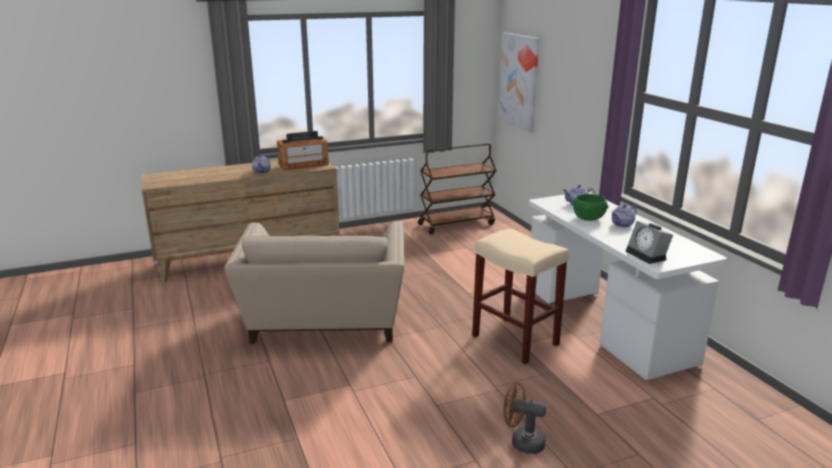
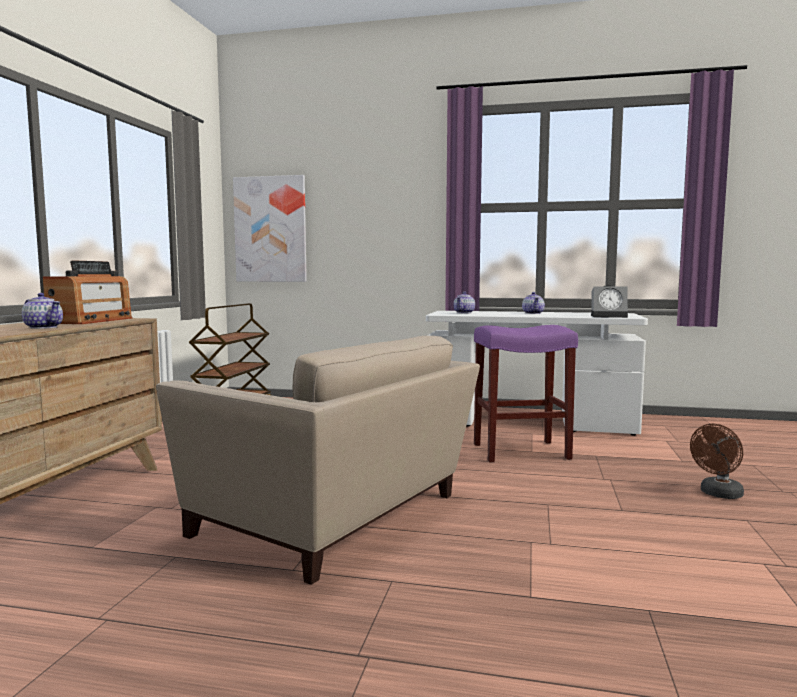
camera: 55 degrees left, 15 degrees down
beige stool [472,229,569,364] -> purple stool [474,325,578,462]
green bowl [572,194,608,221] -> none

